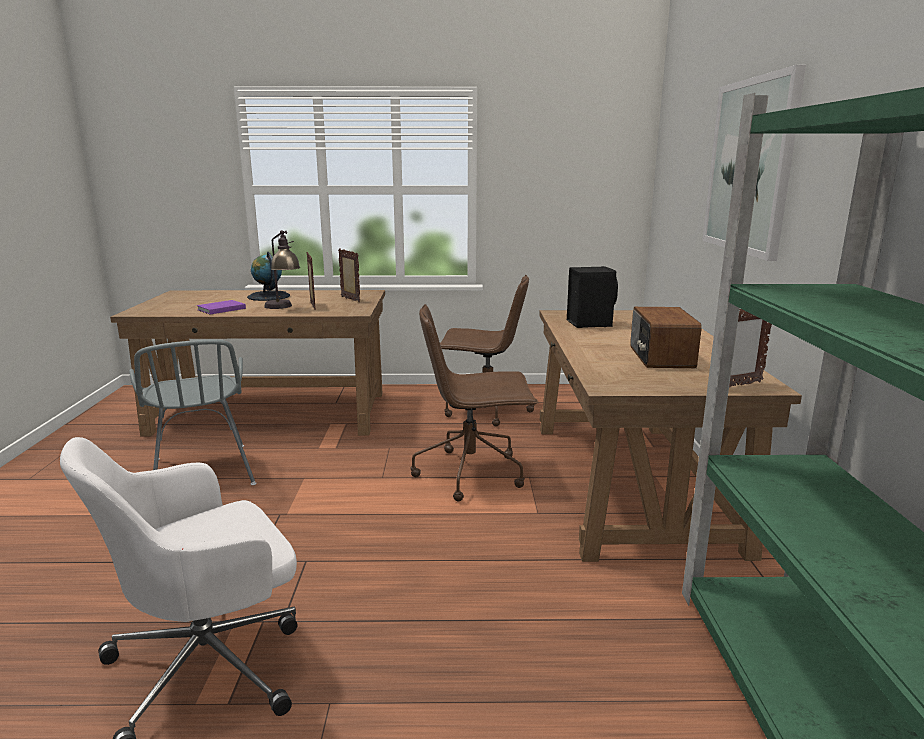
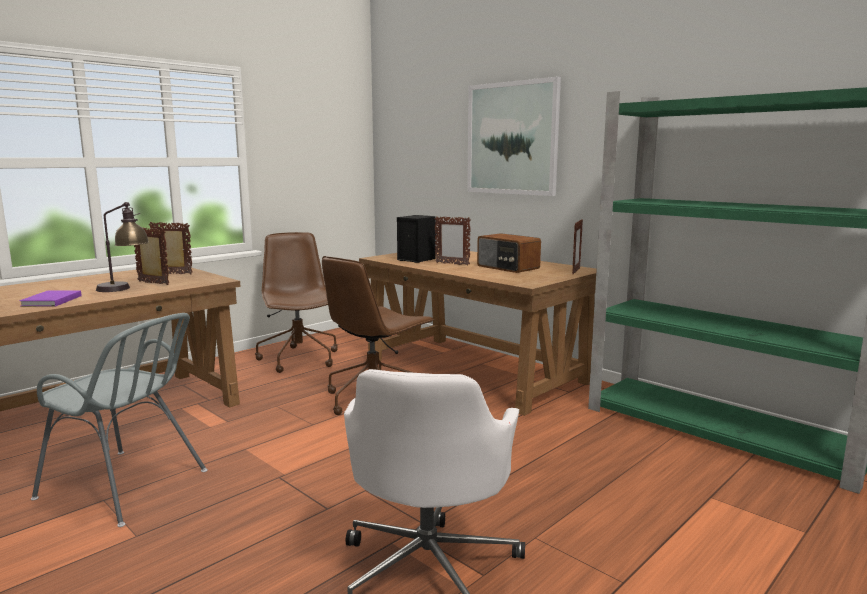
camera: 45 degrees left, 5 degrees down
globe [247,252,290,301] -> none
brown office chair [440,275,535,426] -> brown office chair turned 75 degrees counterclockwise [255,232,337,373]
none -> picture frame [434,216,471,266]

